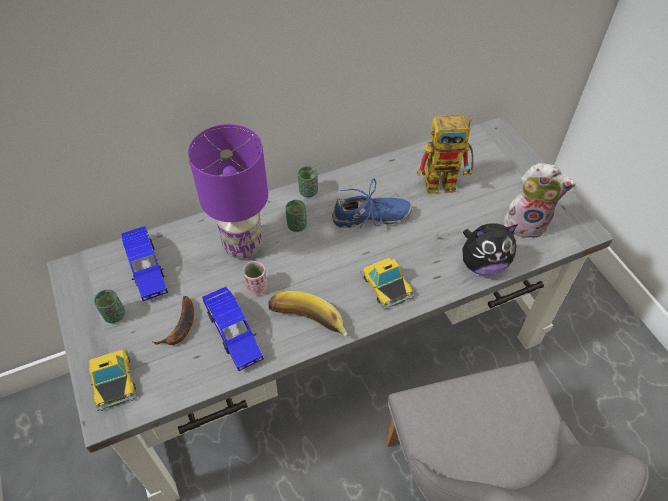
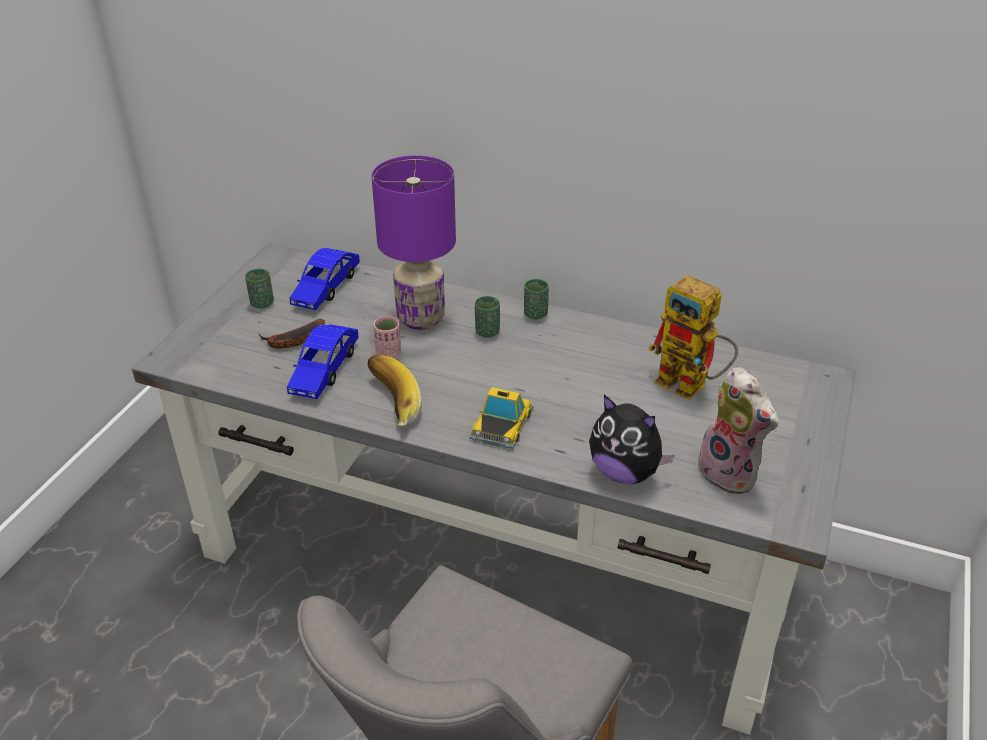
camera: 45 degrees right, 15 degrees down
toy car [89,350,137,411] -> none
blue shoe [332,178,412,228] -> none

